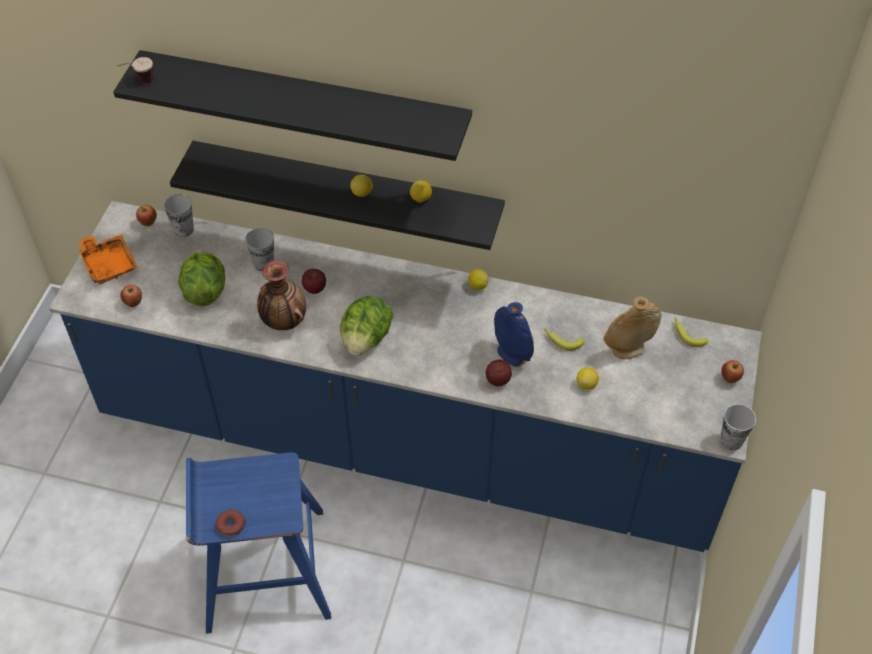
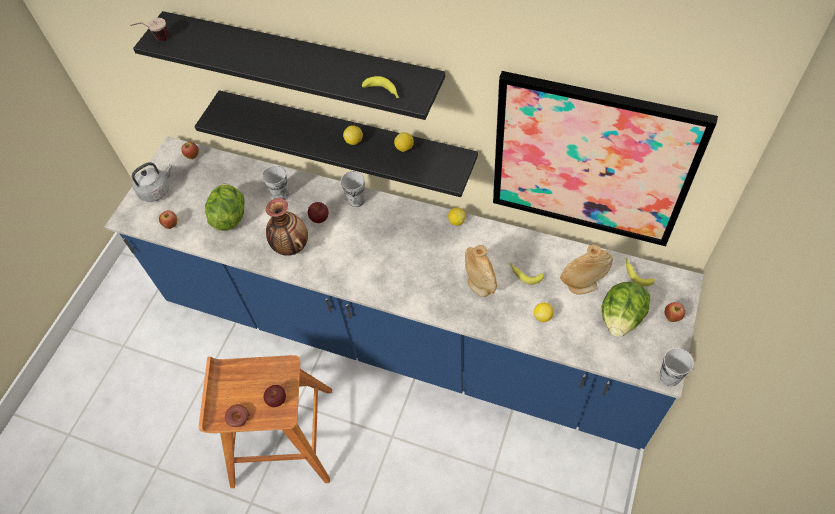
camera: 10 degrees right, 5 degrees up
orange tray [79,234,137,285] -> grey kettle [132,162,172,202]
cup [164,194,194,237] -> cup moved to [341,171,365,207]
blue stool [186,452,331,634] -> brown stool [199,355,332,488]
lettuce [340,296,394,356] -> lettuce moved to [602,282,650,337]
apple [485,360,512,386] -> apple moved to [264,385,286,407]
blue vase [494,302,534,367] -> beige vase [465,245,497,297]
none -> banana [362,76,399,98]
none -> picture [493,71,718,247]

